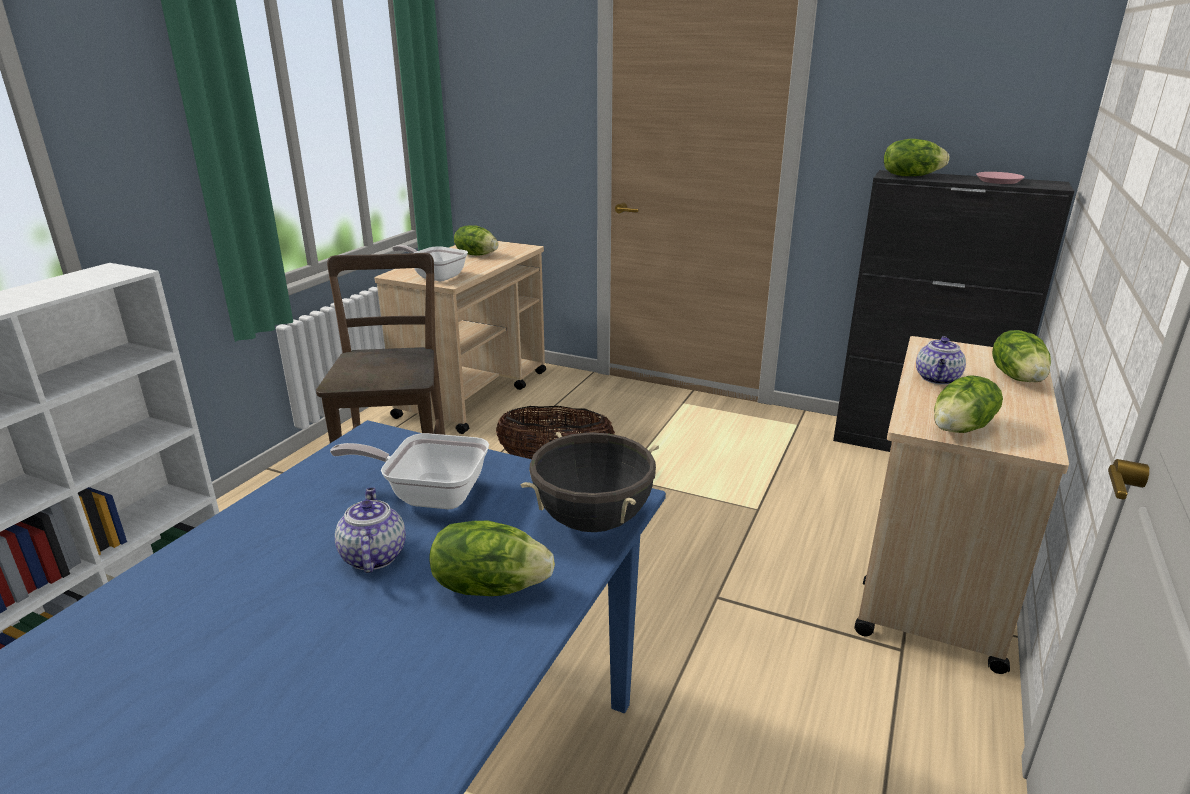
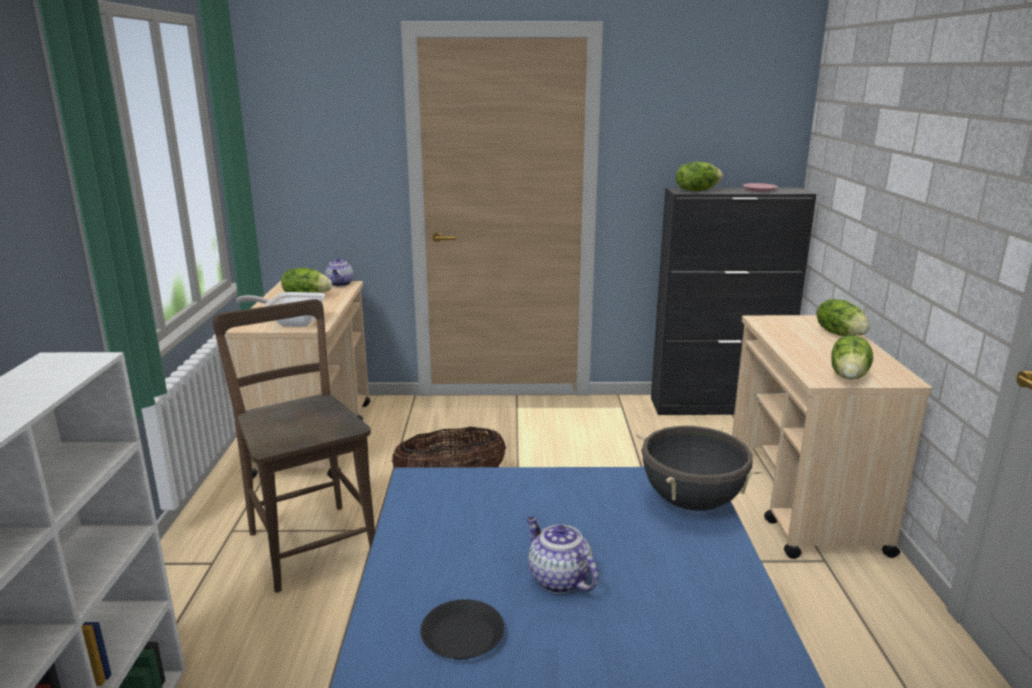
camera: 25 degrees left, 5 degrees down
frying pan [330,433,489,509] -> none
lettuce [429,520,555,596] -> none
teapot [916,336,966,385] -> teapot moved to [325,258,354,286]
none -> black plate [420,599,504,659]

